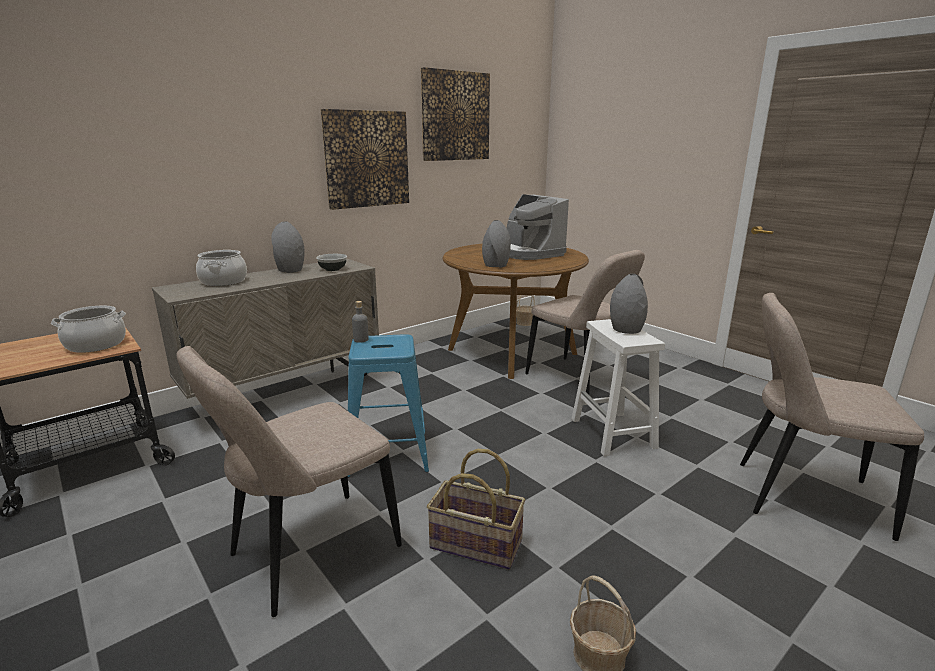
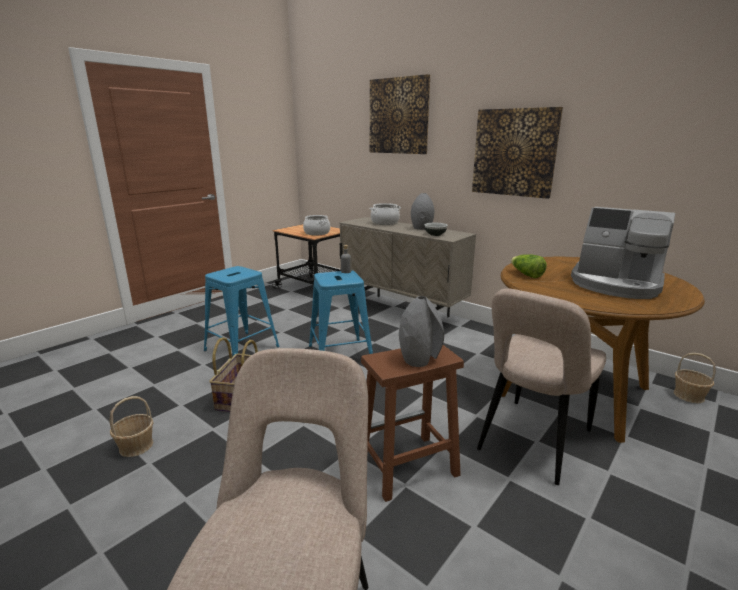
camera: 80 degrees right, 0 degrees up
beige chair [176,346,402,617] -> blue stool [204,266,279,356]
picture [421,67,490,161] -> picture moved to [370,74,430,154]
grey vase [482,220,511,268] -> lettuce [511,254,547,278]
coffee machine [507,194,569,260] -> coffee machine turned 105 degrees counterclockwise [571,207,675,299]
white stool [572,319,665,456] -> brown stool [361,345,464,502]

